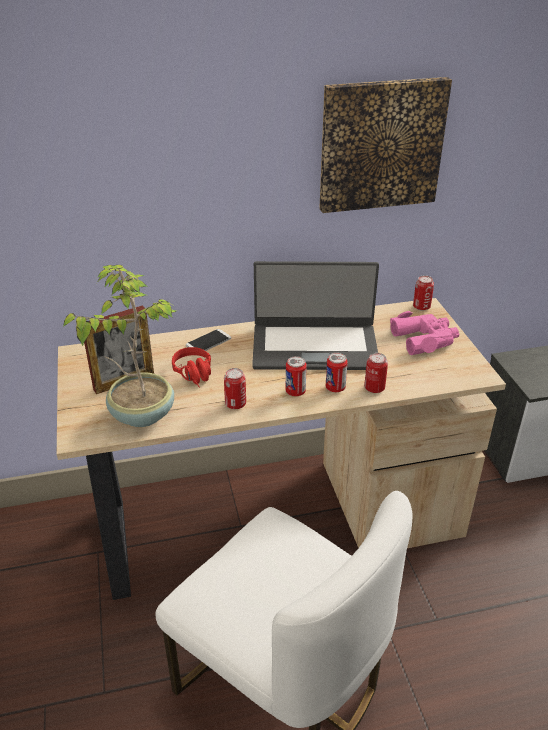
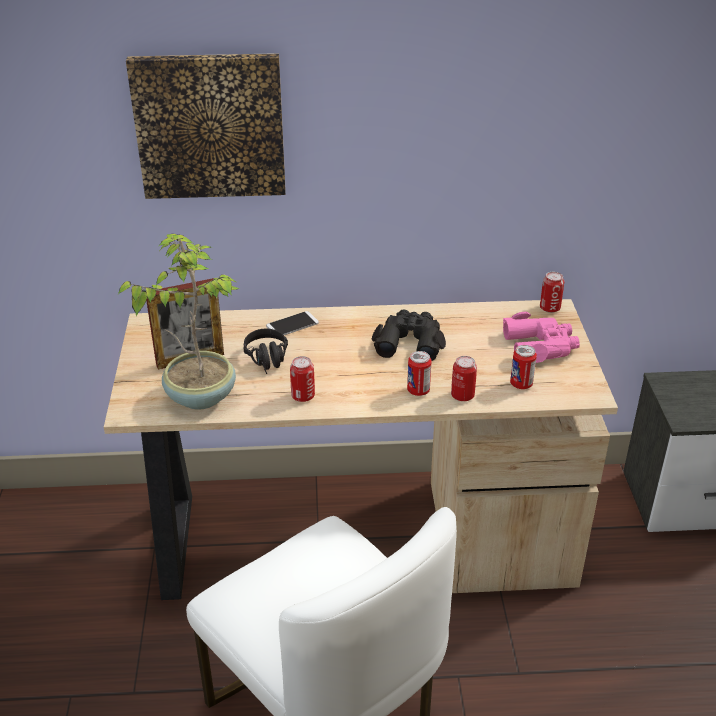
camera: 10 degrees right, 0 degrees up
red headphones [172,347,211,388] -> black headphones [244,329,288,374]
laptop [252,261,379,370] -> black binoculars [372,310,446,361]
can [286,356,307,396] -> can moved to [510,345,537,389]
picture [319,77,452,213] -> picture moved to [126,53,286,199]

